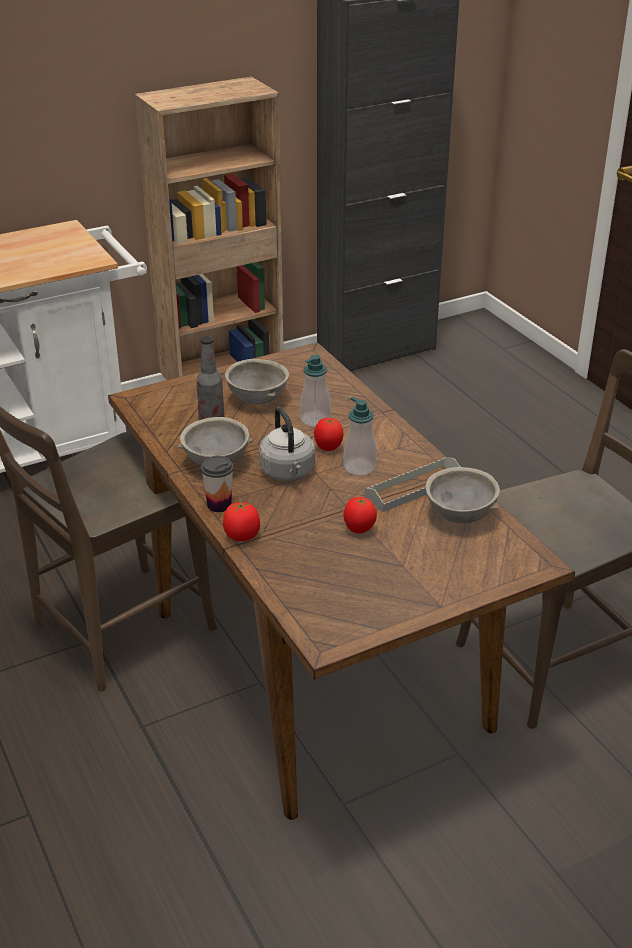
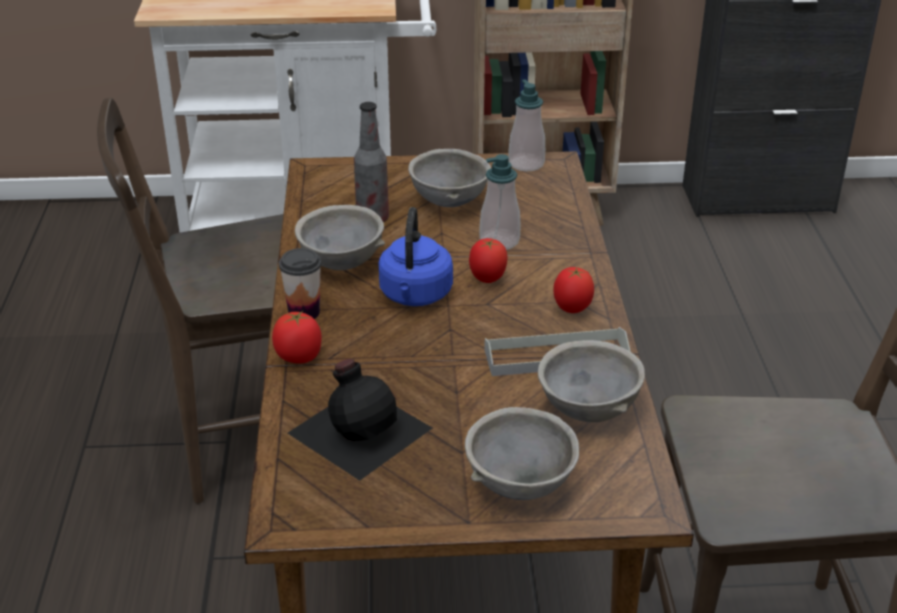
camera: 25 degrees right, 0 degrees up
grey kettle [259,407,315,481] -> blue kettle [379,207,453,306]
soap dispenser [344,397,377,475] -> soap dispenser moved to [508,79,545,172]
tomato [344,497,377,533] -> tomato moved to [553,267,594,313]
none -> black bottle [288,359,432,481]
none -> grey bowl [465,407,579,500]

